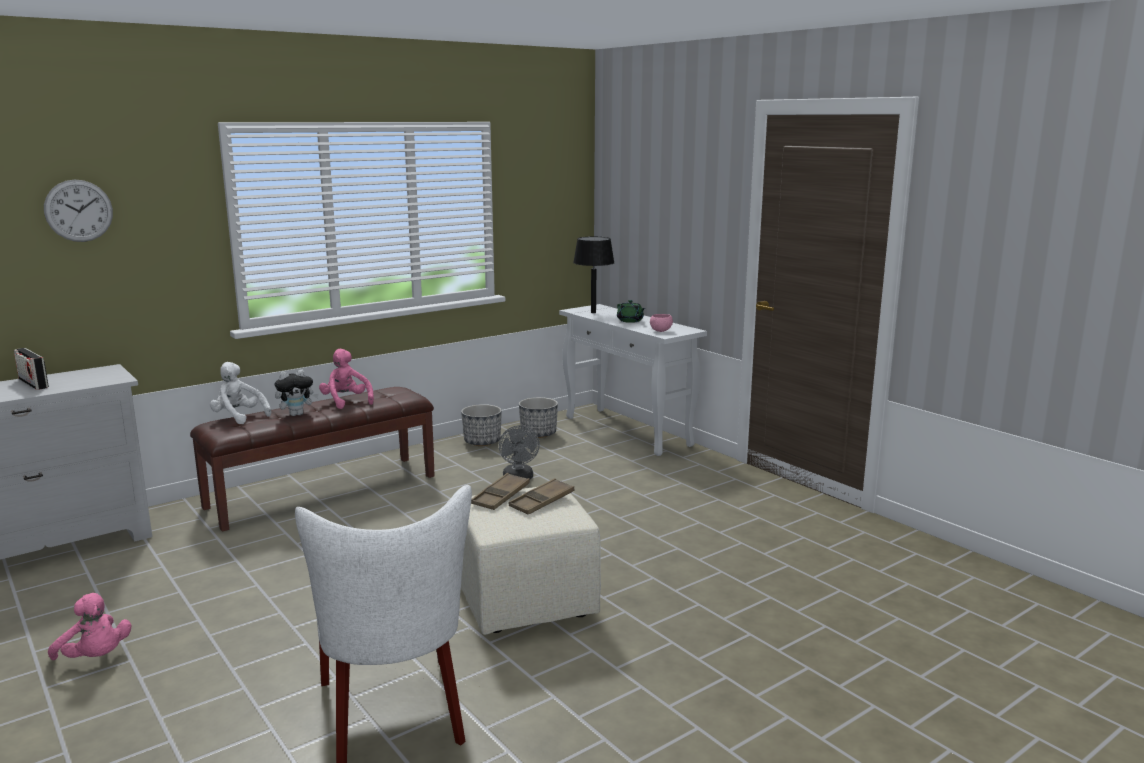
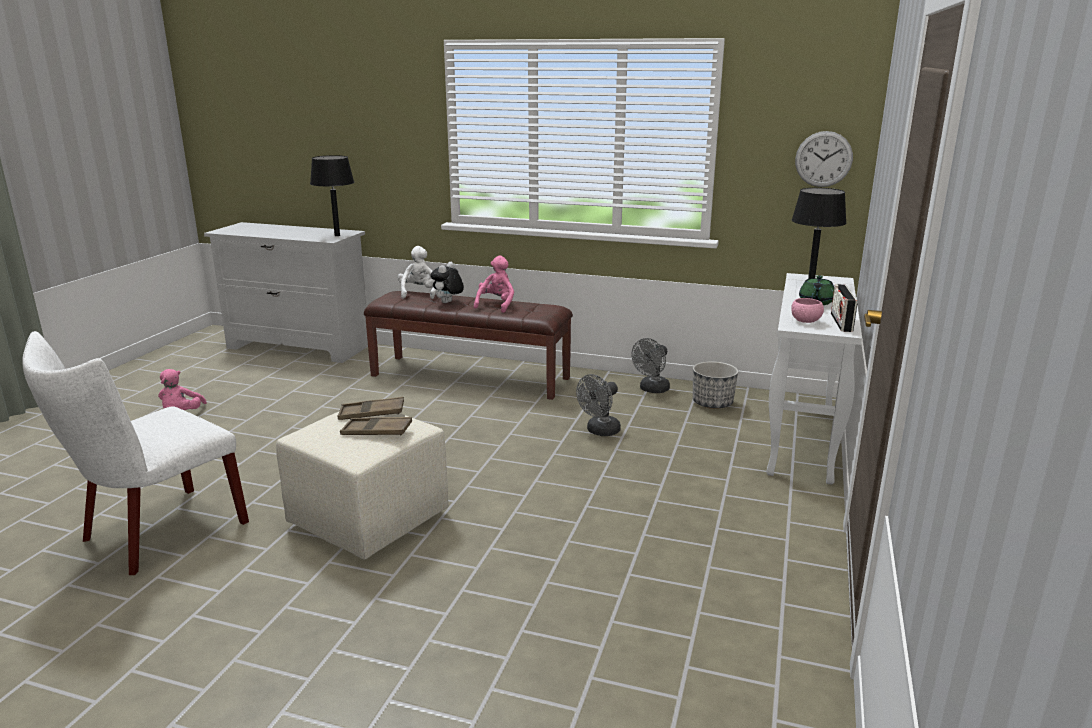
camera: 55 degrees right, 5 degrees up
radio [14,348,49,390] -> radio moved to [831,284,857,332]
wall clock [44,179,113,242] -> wall clock moved to [795,131,853,187]
plush toy [275,370,319,416] -> plush toy turned 90 degrees clockwise [430,262,464,303]
planter [461,404,502,446] -> grey fan [631,338,670,393]
none -> black table lamp [310,155,354,236]

